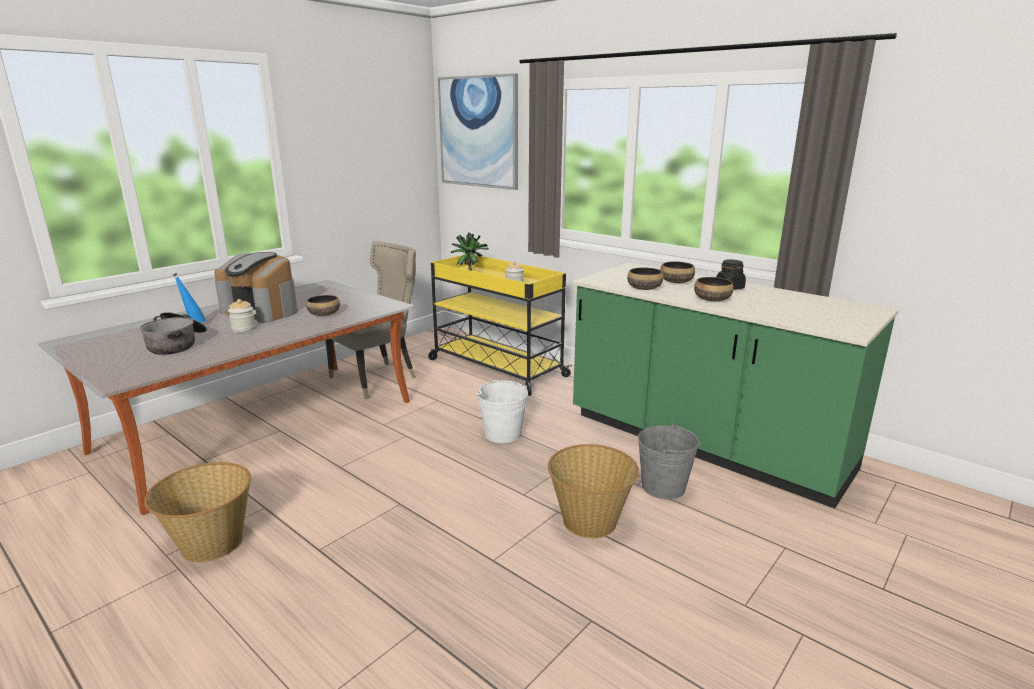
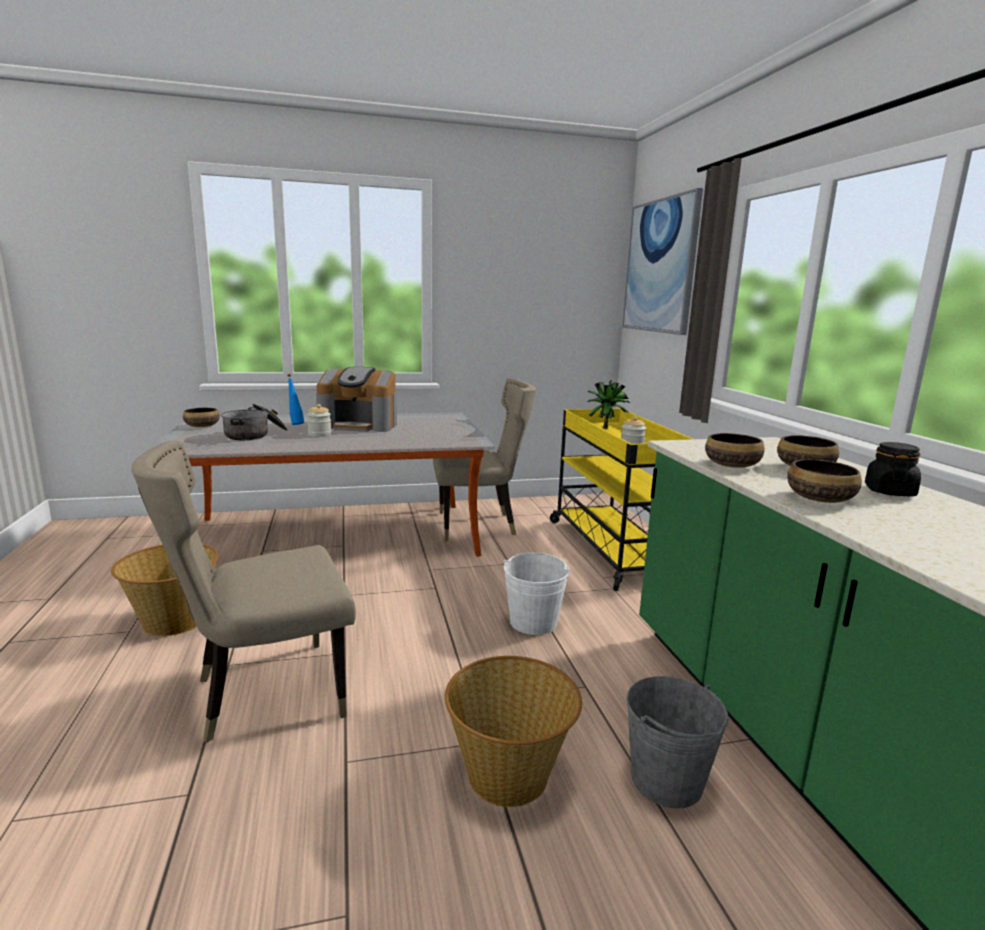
camera: 35 degrees right, 5 degrees down
coffee machine [214,252,298,323] -> coffee machine turned 60 degrees counterclockwise [316,367,397,432]
bowl [306,295,340,316] -> bowl moved to [183,408,220,427]
none -> beige chair [132,440,356,743]

